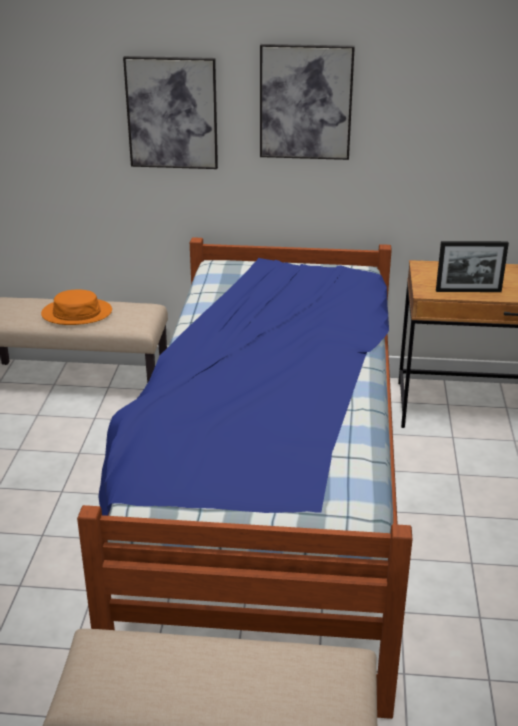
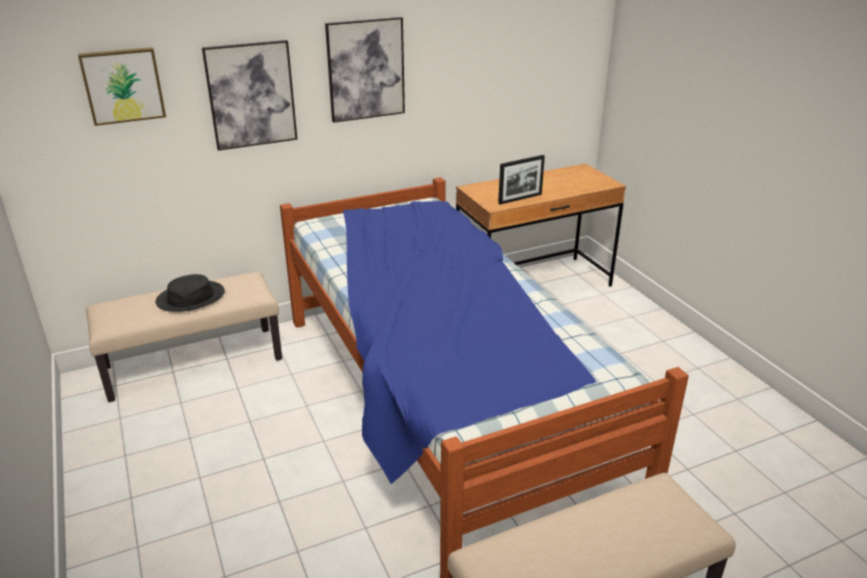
camera: 30 degrees left, 0 degrees up
orange hat [41,290,112,325] -> black hat [156,274,225,312]
none -> picture [78,47,166,126]

